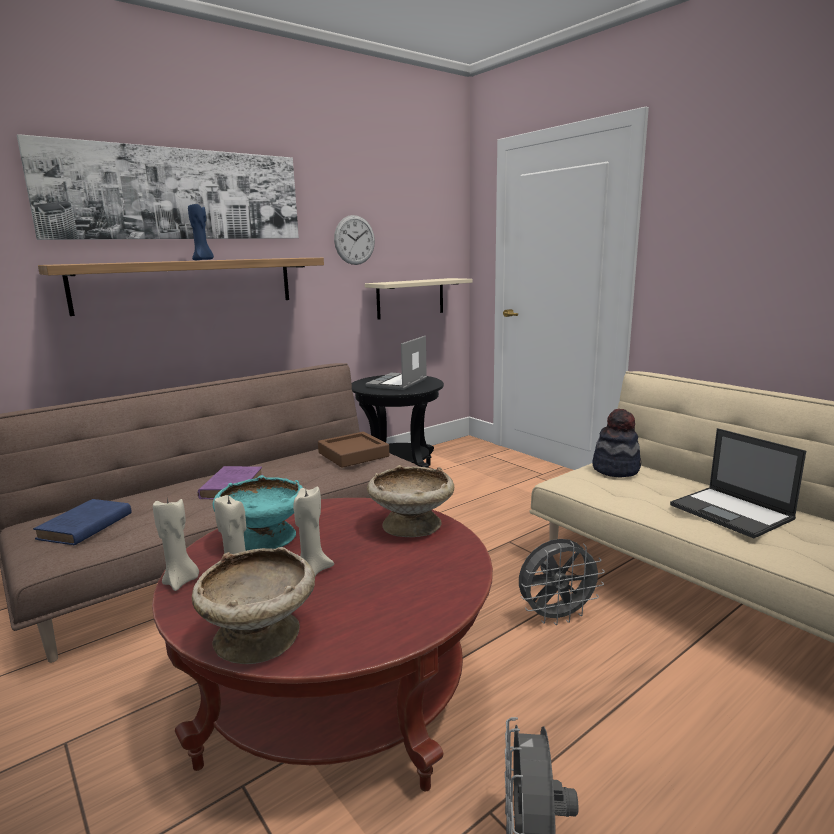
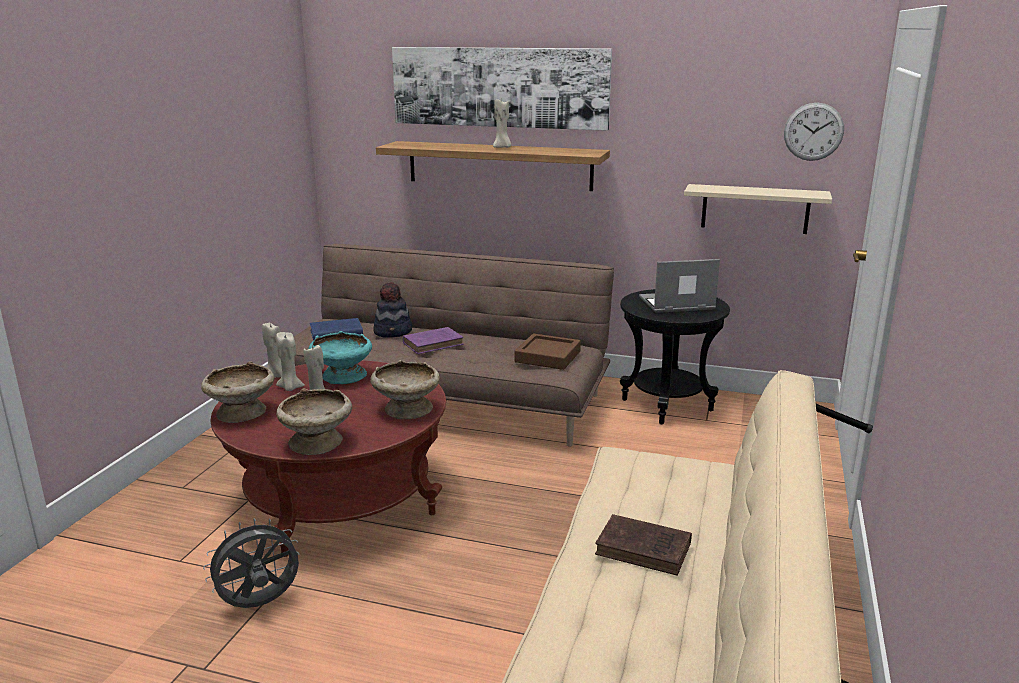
camera: 55 degrees right, 5 degrees up
blue candle [188,204,214,260] -> beige candle [493,100,511,148]
wall clock [334,215,375,265] -> wall clock moved to [784,102,844,161]
grey fan [519,539,605,625] -> none
hat [592,408,641,477] -> hat moved to [373,282,412,338]
laptop [670,428,806,538] -> brown book [595,514,692,576]
none -> beige bowl [276,388,352,455]

